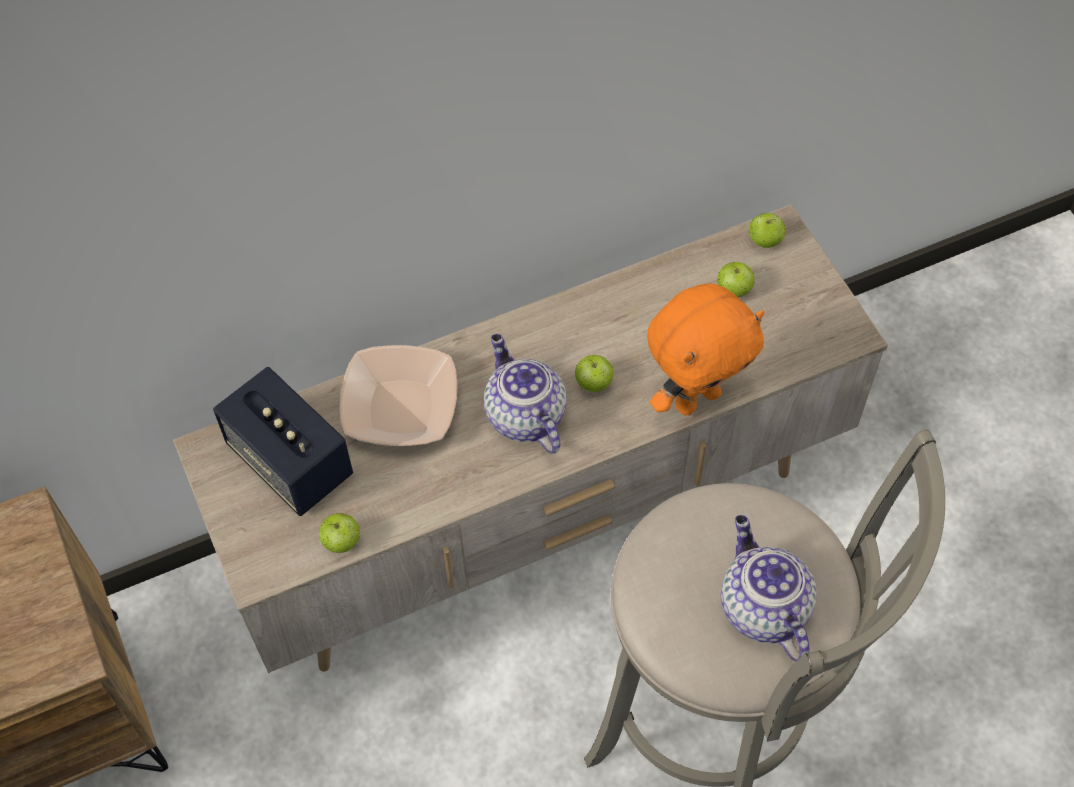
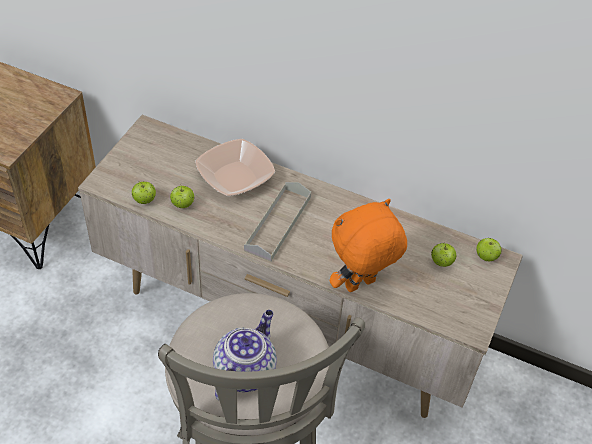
camera: 45 degrees right, 10 degrees down
speaker [213,367,353,516] -> none
teapot [484,334,567,454] -> grey tray [244,182,311,262]
apple [575,355,613,392] -> apple moved to [170,184,194,208]
orange plush toy [647,283,764,415] -> orange plush toy turned 135 degrees clockwise [330,199,407,292]

